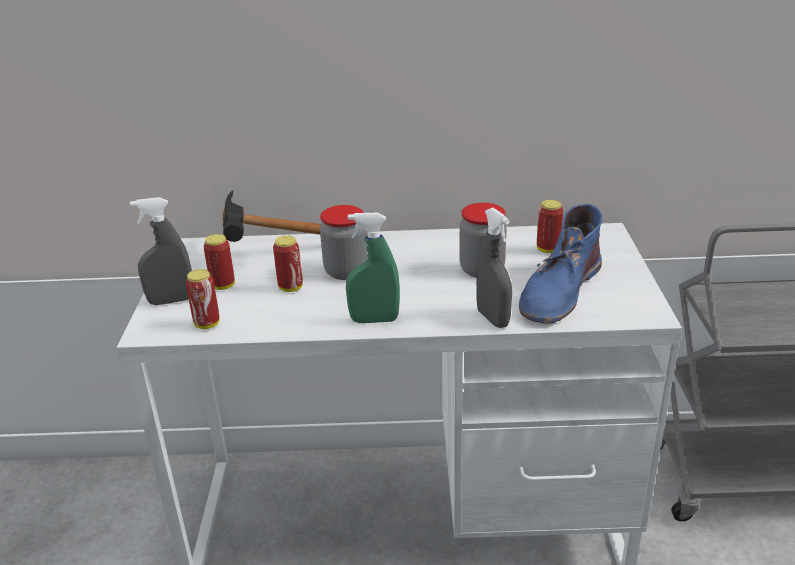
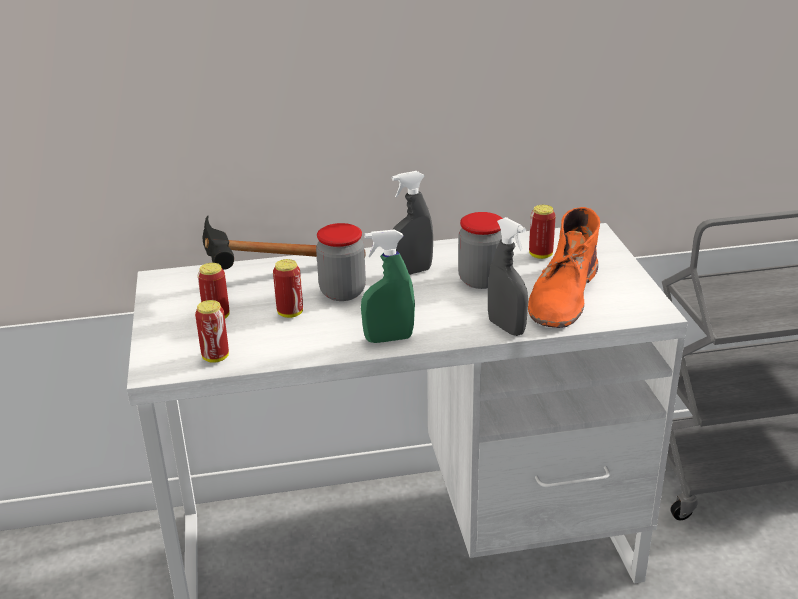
camera: 10 degrees left, 0 degrees up
grey spray bottle [130,197,192,305] -> grey spray bottle moved to [392,171,433,275]
blue boot [519,204,603,323] -> orange boot [528,207,600,328]

